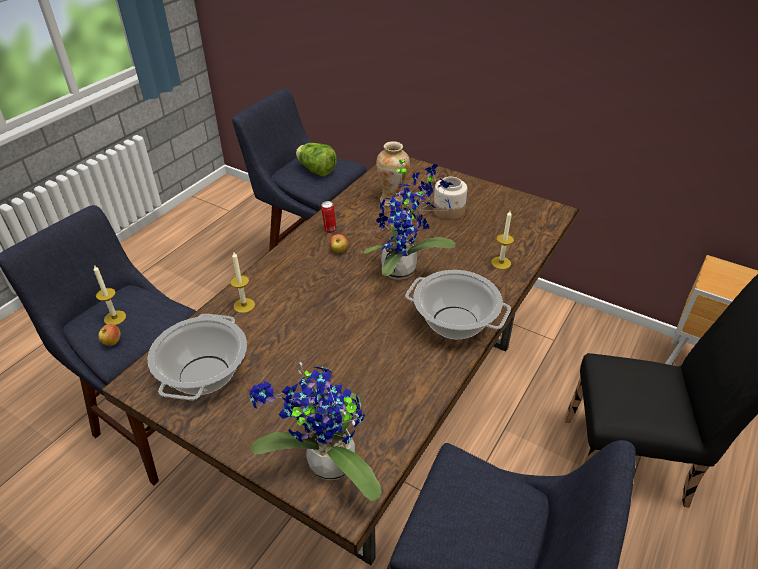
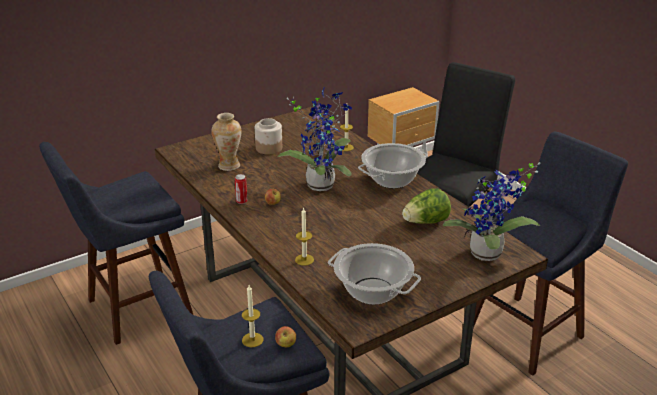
camera: 65 degrees left, 10 degrees down
lettuce [296,143,337,176] -> lettuce moved to [402,189,451,224]

